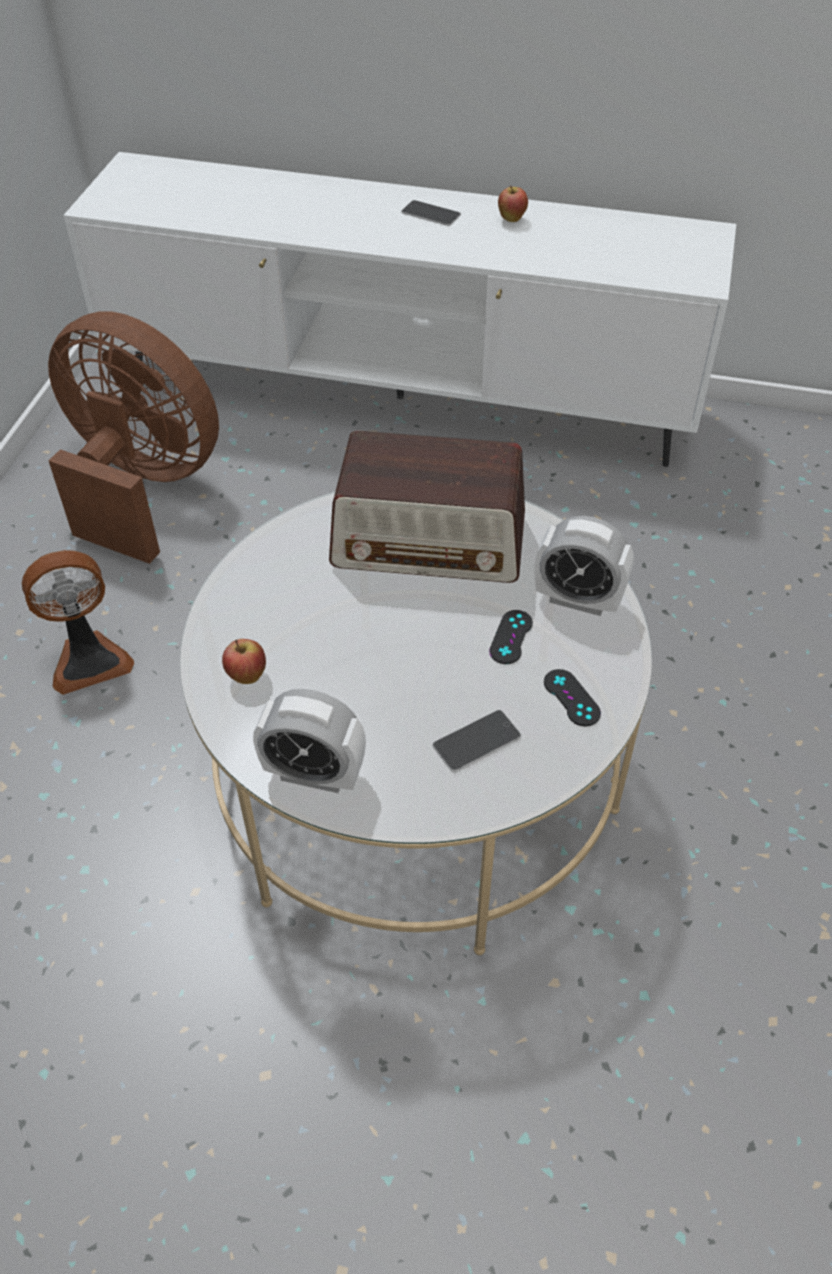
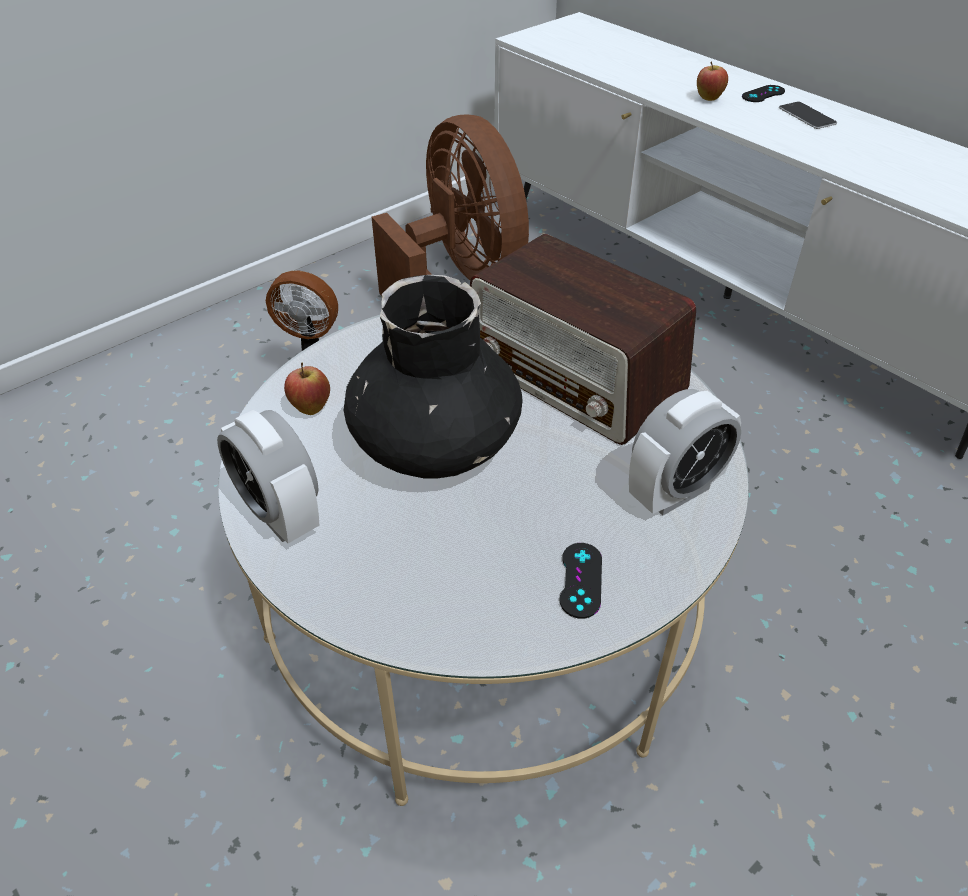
camera: 35 degrees right, 5 degrees down
phone [433,710,521,772] -> none
black game controller [489,610,533,664] -> black game controller moved to [742,85,785,102]
apple [498,185,528,222] -> apple moved to [697,61,728,101]
alarm clock [534,516,634,616] -> alarm clock turned 90 degrees counterclockwise [629,389,741,516]
none -> black vase [344,275,523,478]

